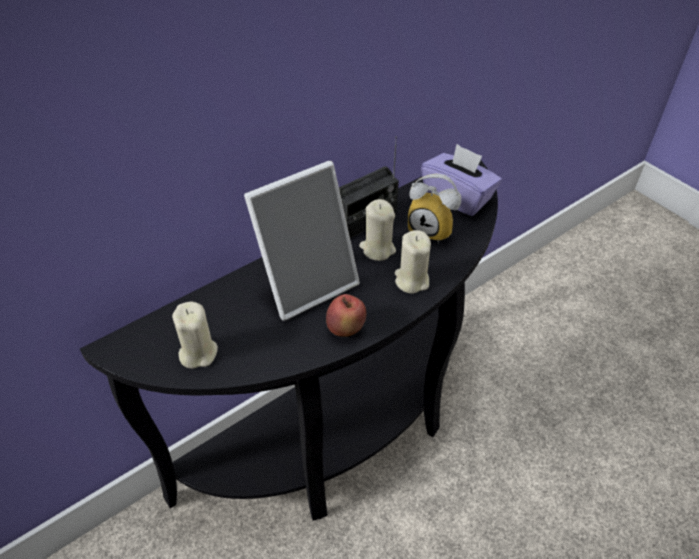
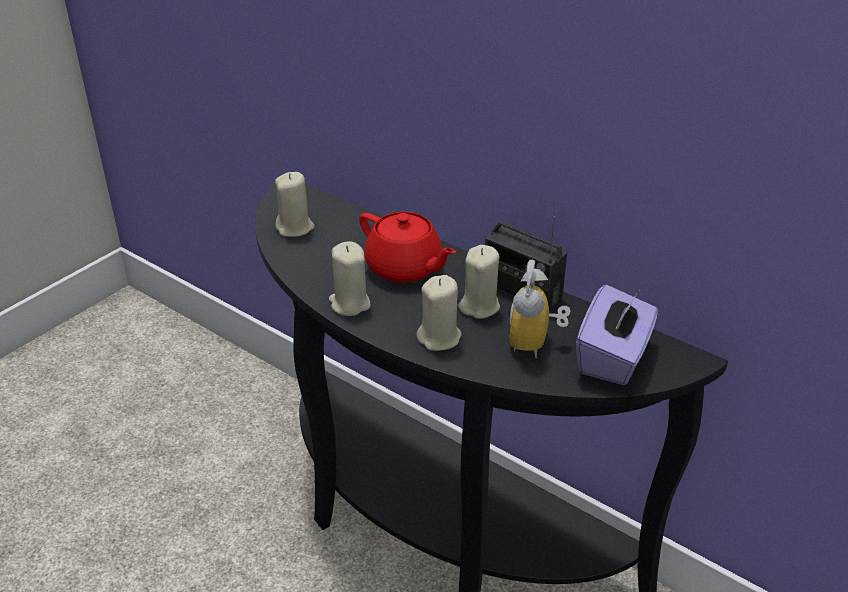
camera: 75 degrees right, 10 degrees down
picture frame [244,161,360,321] -> red teapot [359,212,456,283]
apple [326,294,366,337] -> beige candle [329,241,371,316]

